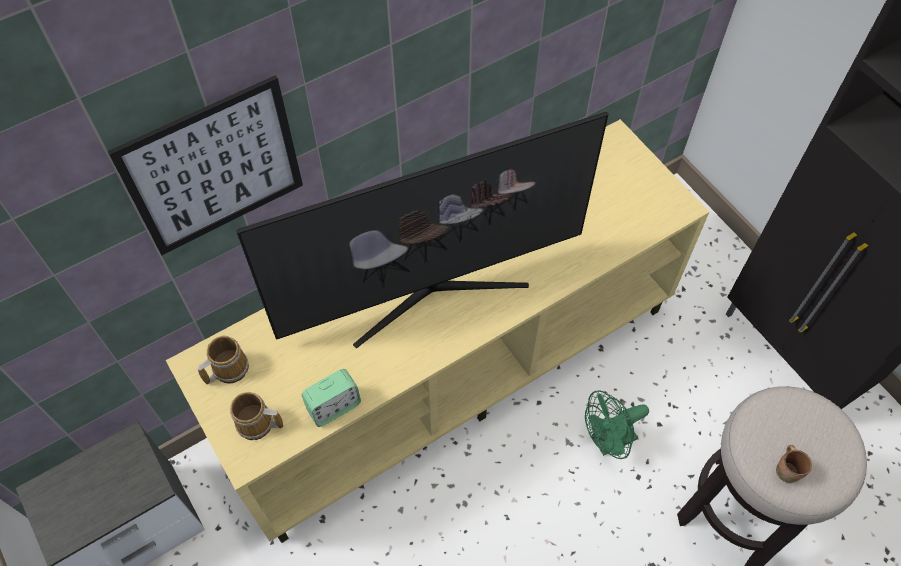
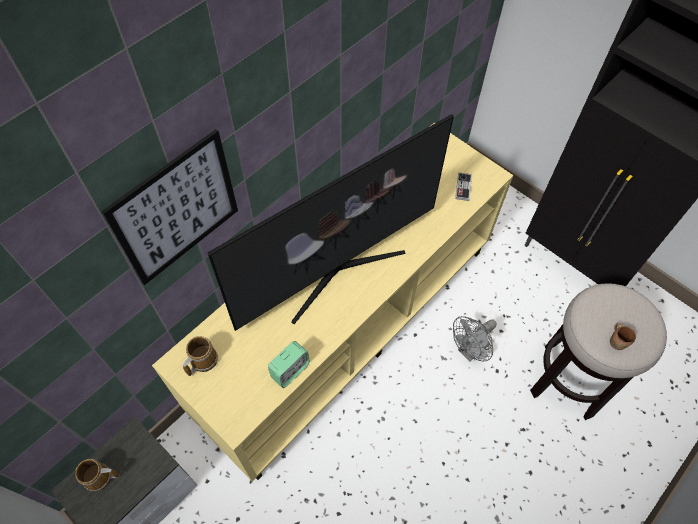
camera: 15 degrees left, 0 degrees up
mug [230,392,283,440] -> mug moved to [75,459,119,492]
green fan [585,391,649,459] -> grey fan [453,316,497,362]
none -> game controller [455,173,472,201]

